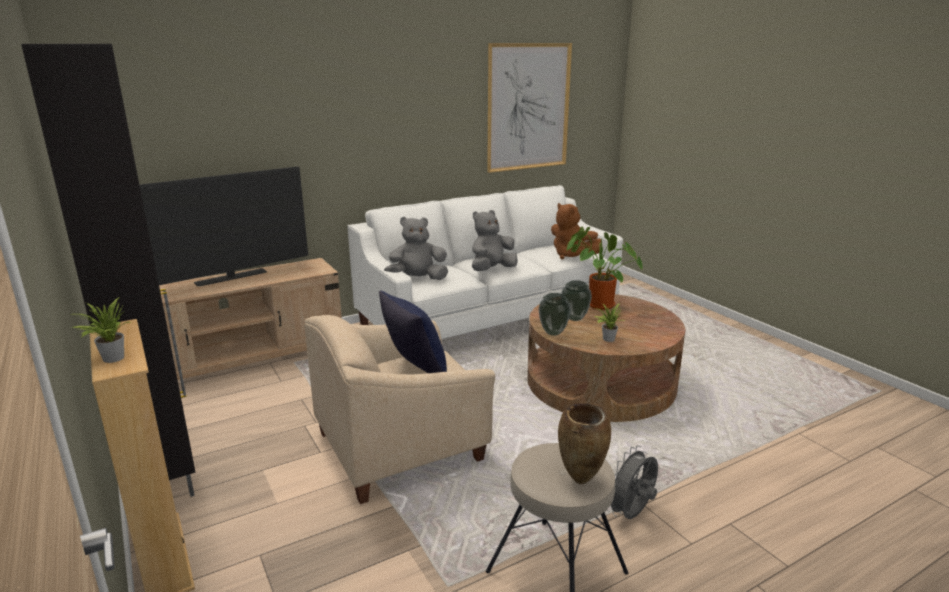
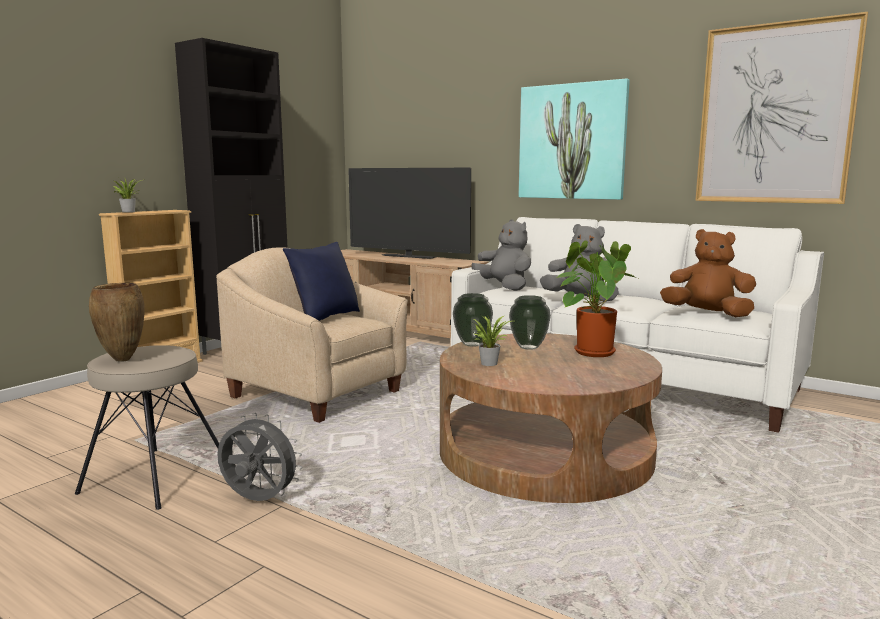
camera: 65 degrees right, 10 degrees down
brown plush toy [551,203,601,259] -> brown plush toy turned 90 degrees clockwise [660,229,756,317]
none -> picture [519,79,630,200]

